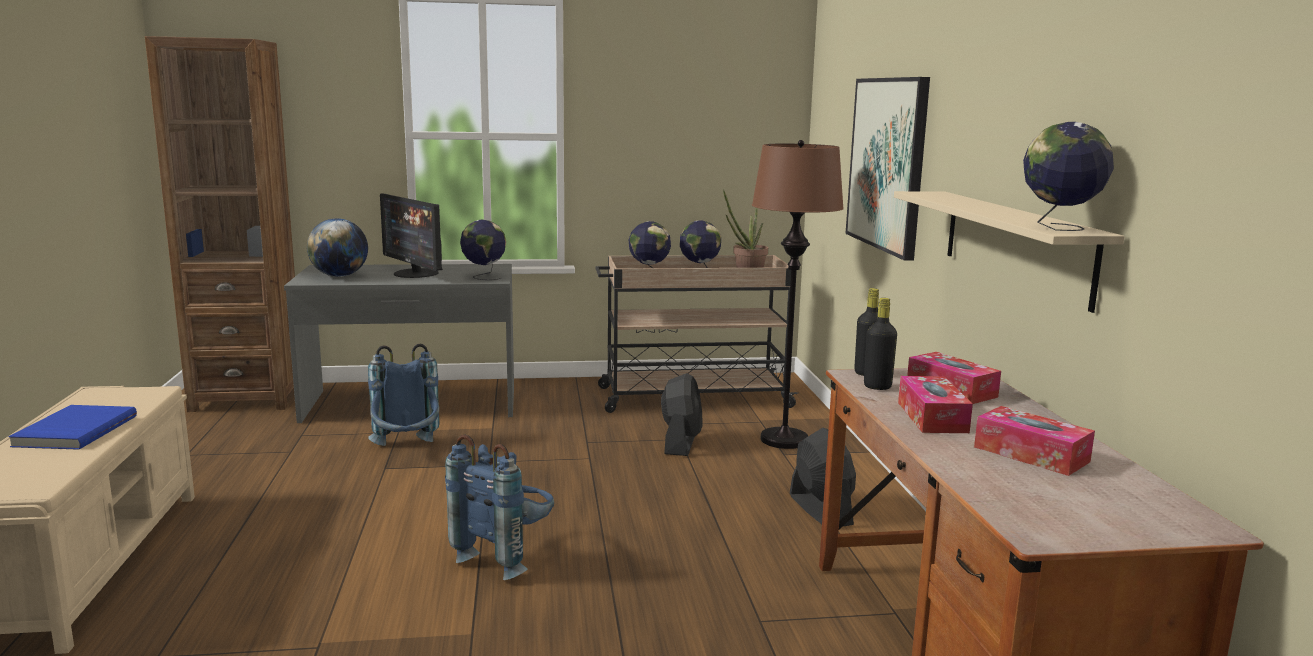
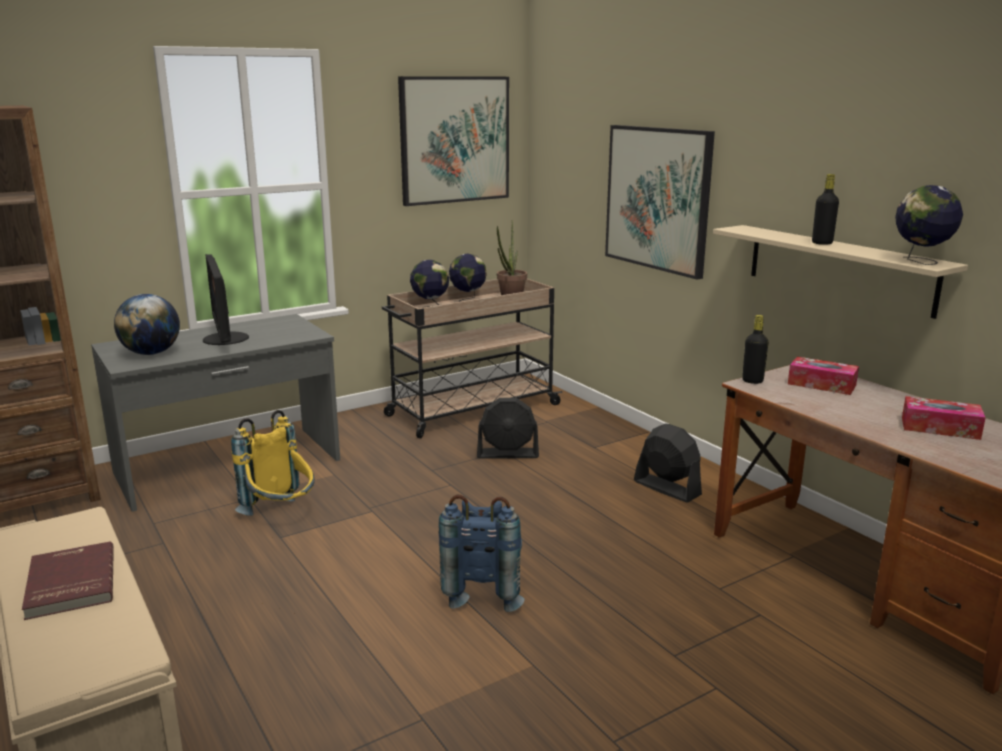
camera: 25 degrees left, 5 degrees up
blue book [8,405,137,450] -> red book [22,542,114,620]
blue backpack [368,343,440,446] -> yellow backpack [231,410,315,516]
monitor [380,193,443,278] -> monitor turned 45 degrees clockwise [203,254,249,345]
globe [460,220,506,280] -> none
black fan [661,373,702,456] -> black fan turned 105 degrees clockwise [477,398,539,459]
brown floor lamp [752,140,844,449] -> none
black bottle [864,298,897,390] -> black bottle moved to [812,174,839,245]
tissue box [898,376,973,433] -> none
none -> picture [398,76,509,206]

